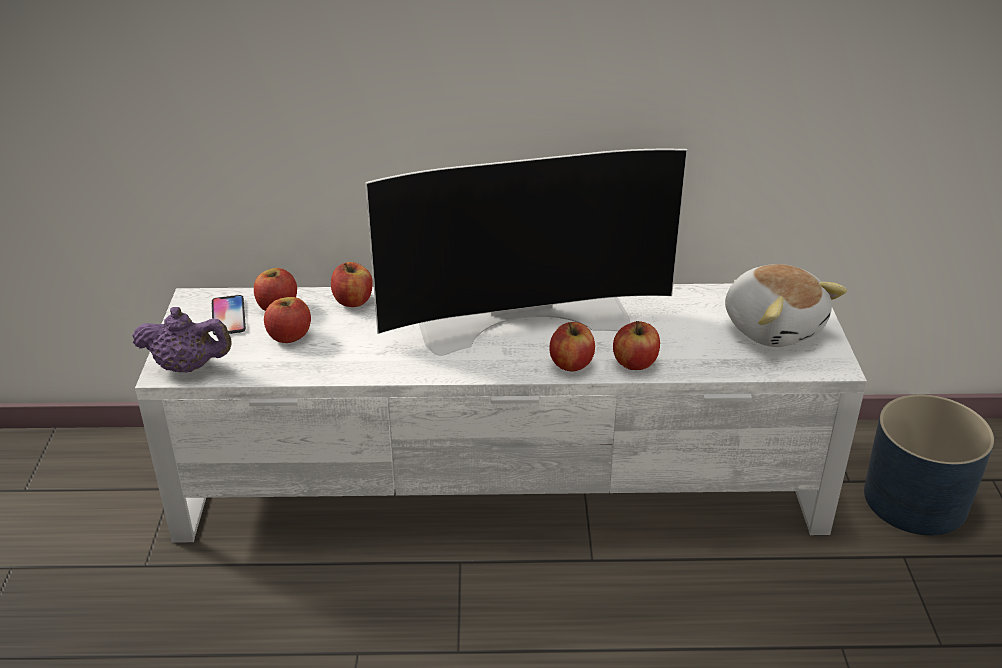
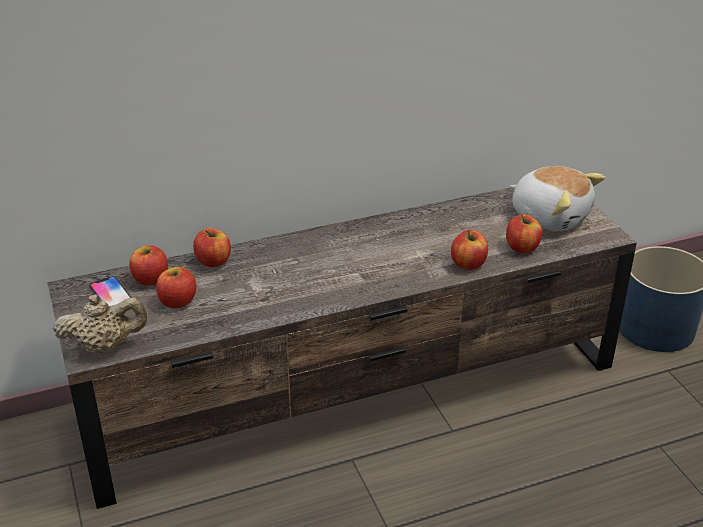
camera: 20 degrees left, 0 degrees up
purple teapot [132,307,232,372] -> beige teapot [53,294,147,354]
white tv stand [135,284,867,543] -> brown tv stand [47,188,637,509]
television [365,149,687,356] -> none
apple [549,322,595,372] -> apple moved to [506,214,542,253]

